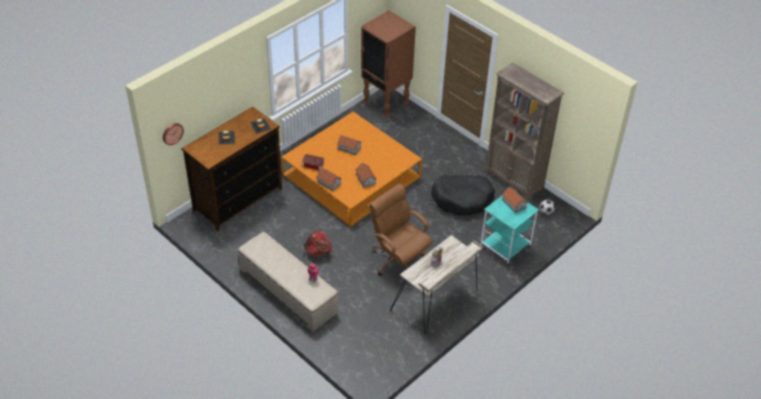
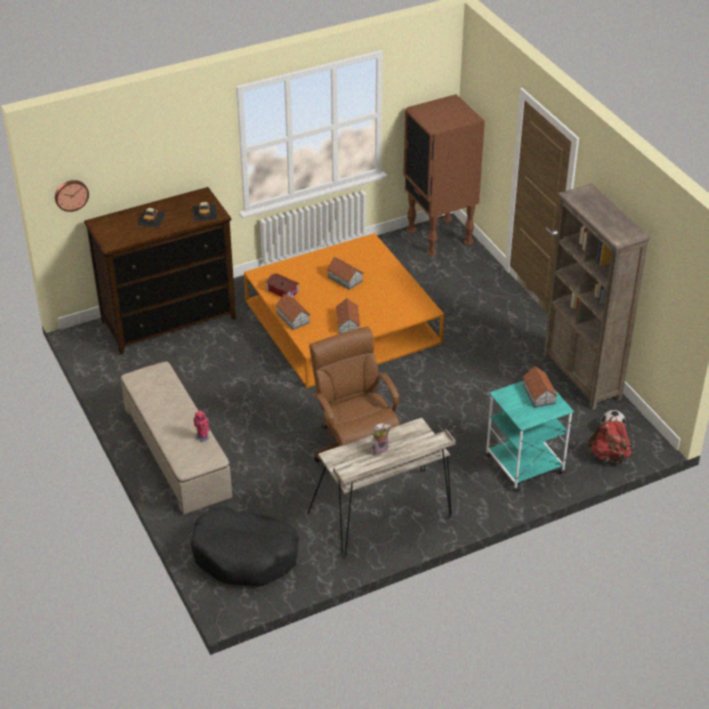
camera: 20 degrees right, 5 degrees down
red backpack [304,228,332,258] -> red backpack moved to [587,416,632,464]
black dog bed [431,175,495,215] -> black dog bed moved to [191,506,299,586]

